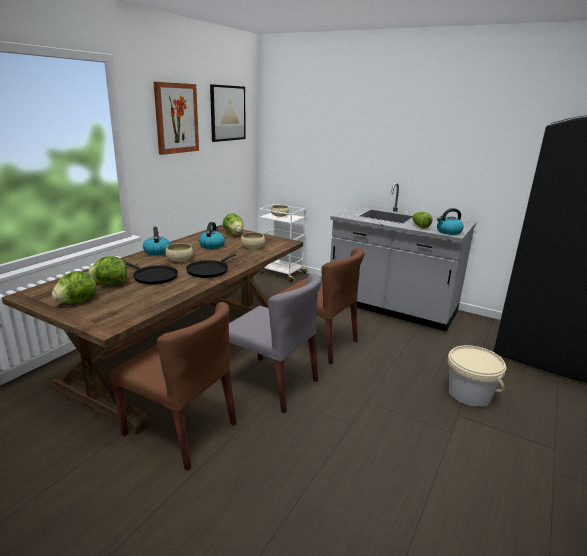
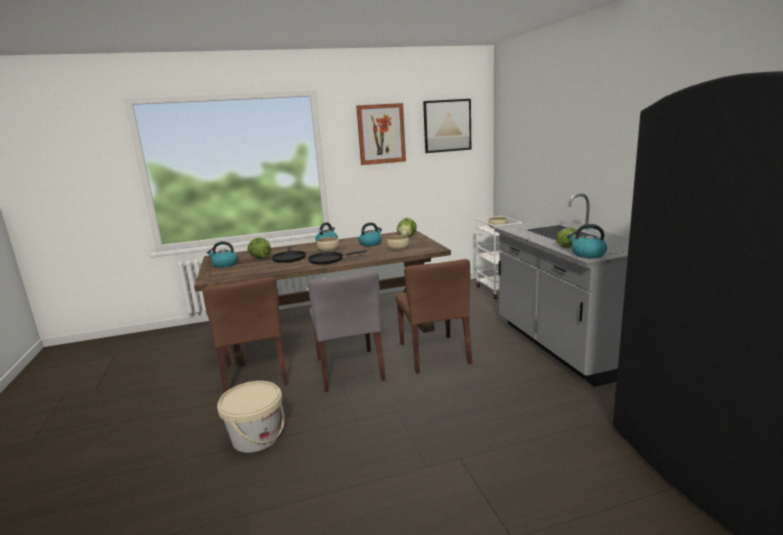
camera: 45 degrees right, 5 degrees down
lettuce [52,271,97,304] -> kettle [207,241,238,268]
beige bucket [448,345,506,407] -> beige bucket moved to [217,381,285,453]

